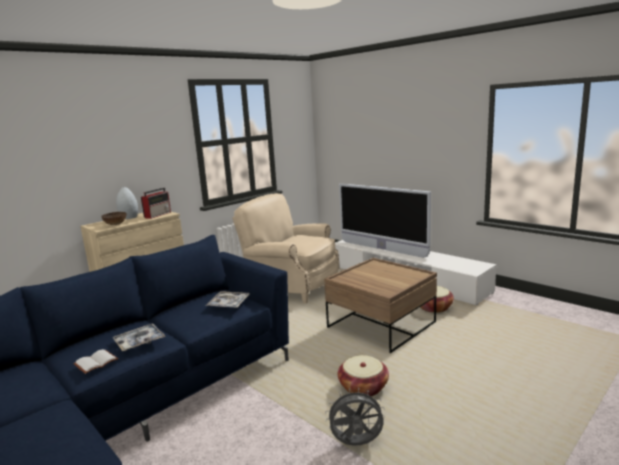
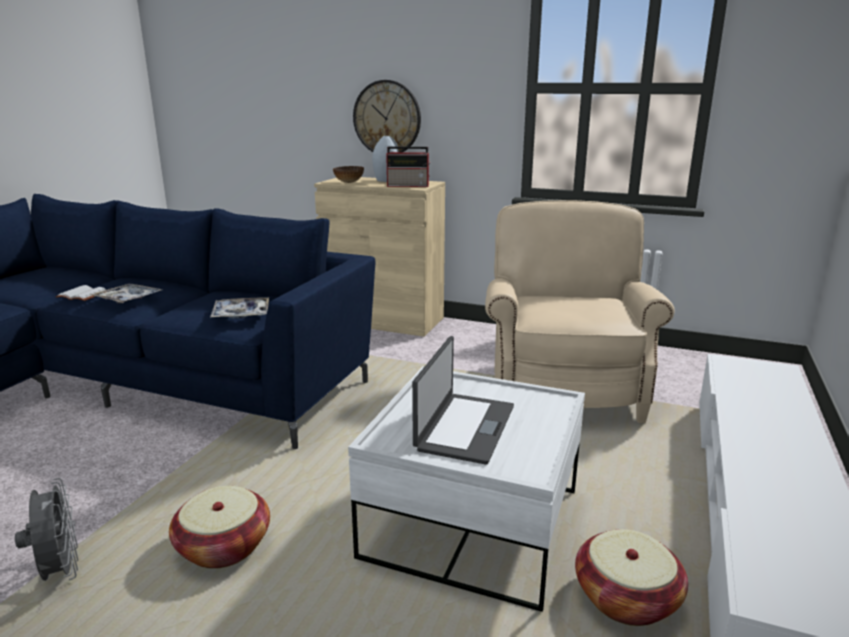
camera: 65 degrees right, 5 degrees up
brown coffee table [324,258,437,353] -> white coffee table [348,366,585,612]
television [339,184,431,258] -> none
none -> wall clock [353,80,421,152]
none -> laptop [412,336,514,465]

